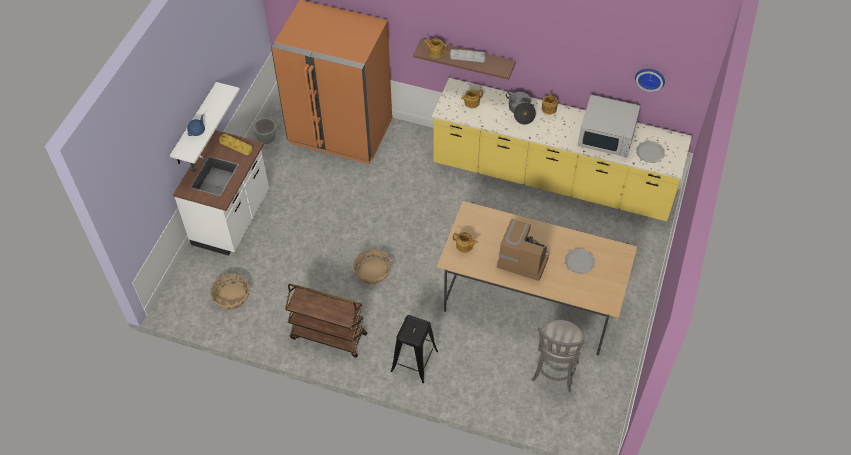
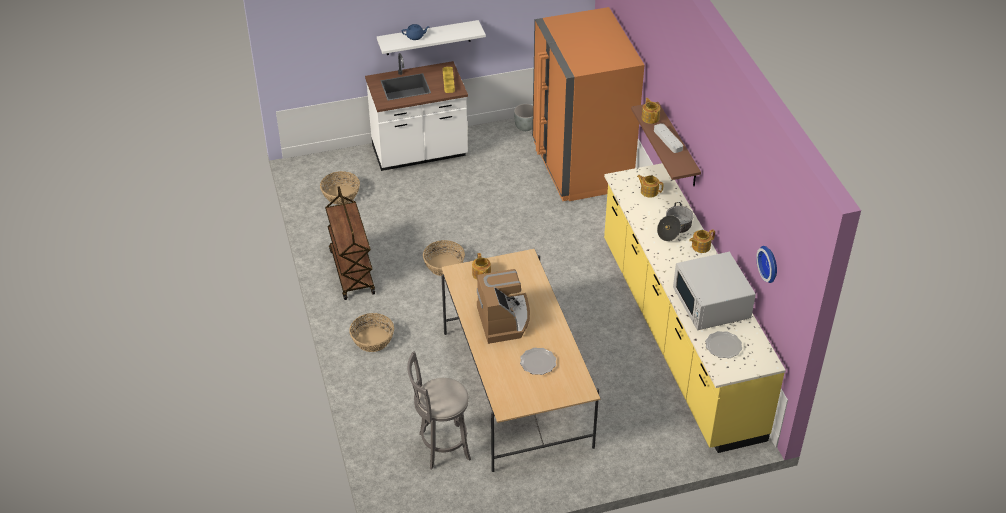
camera: 55 degrees right, 10 degrees down
black stool [391,315,438,383] -> basket [349,313,394,352]

